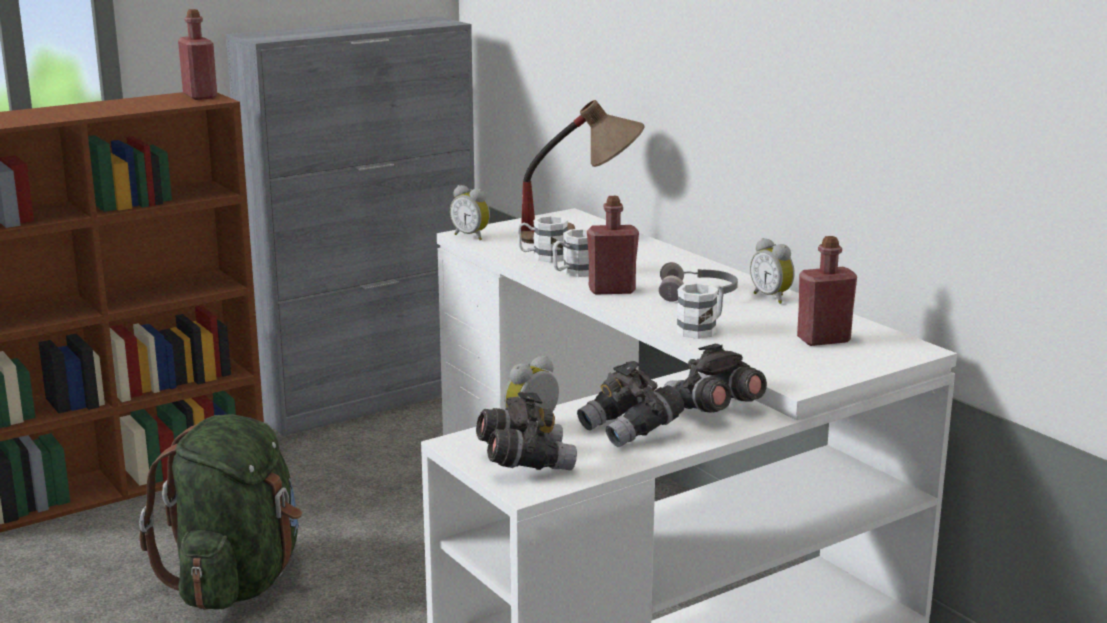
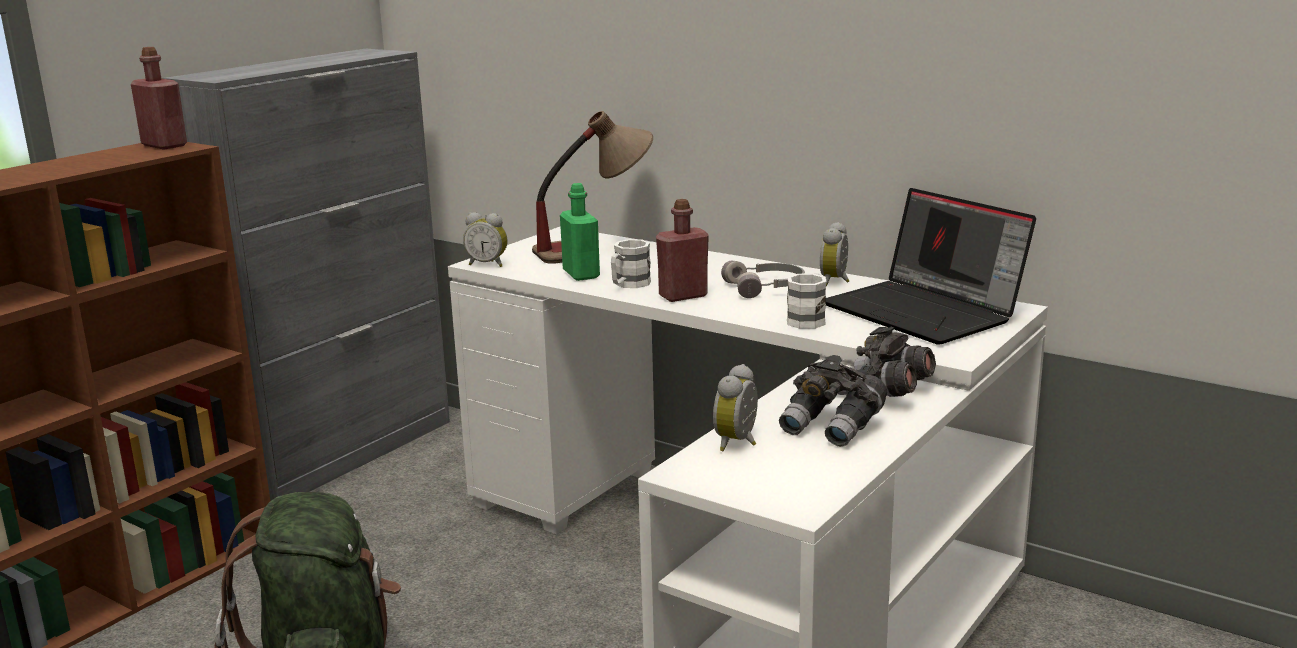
camera: 20 degrees left, 0 degrees up
grey binoculars [476,392,577,470] -> none
white mug [518,216,568,262] -> green bottle [560,183,600,281]
alarm clock [750,238,795,304] -> alarm clock turned 75 degrees clockwise [820,222,849,286]
red bottle [797,236,857,346] -> laptop [826,188,1036,345]

